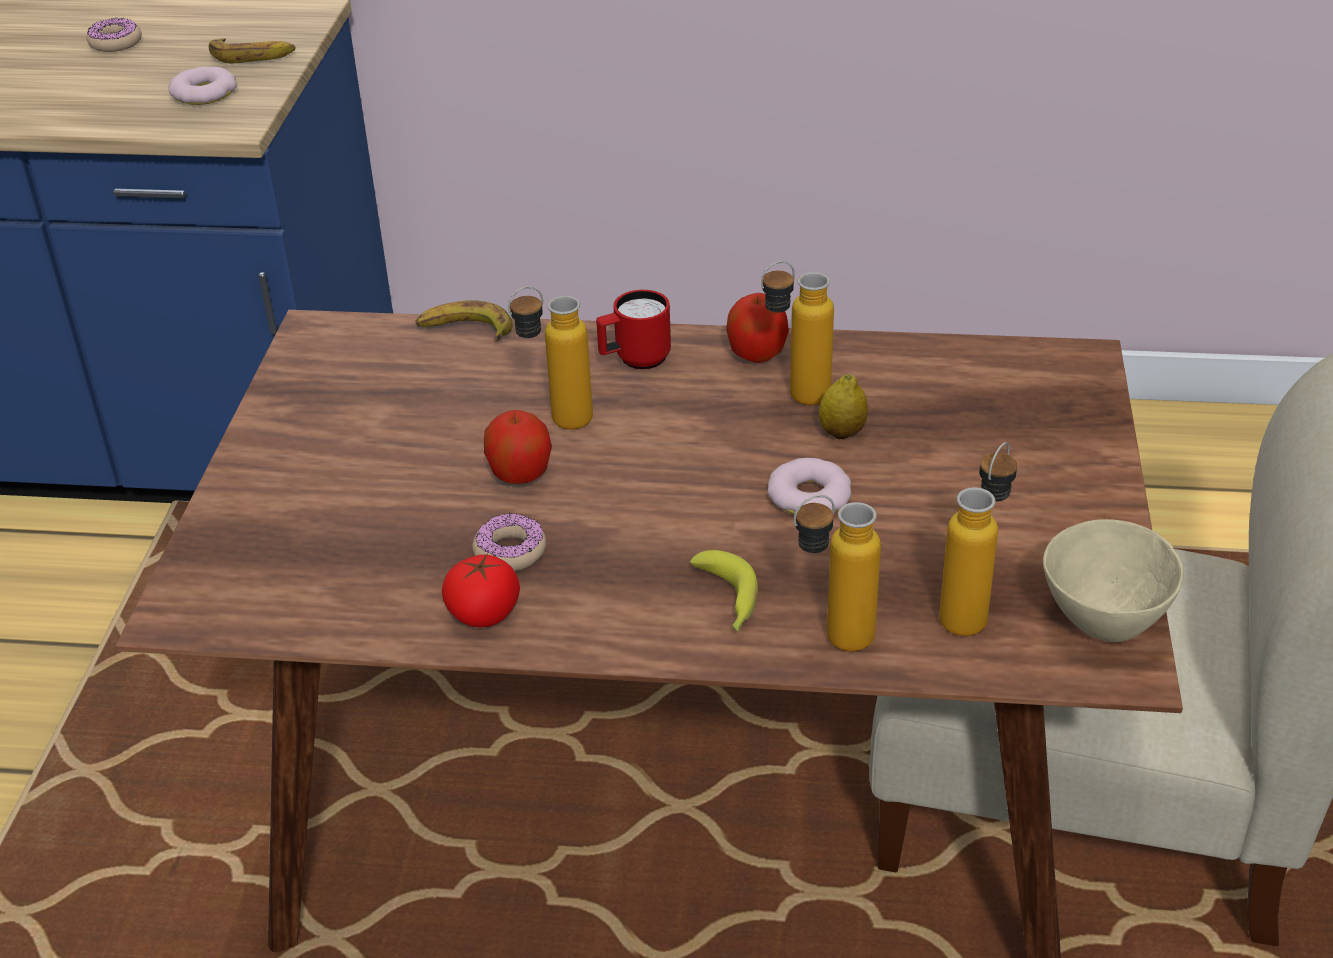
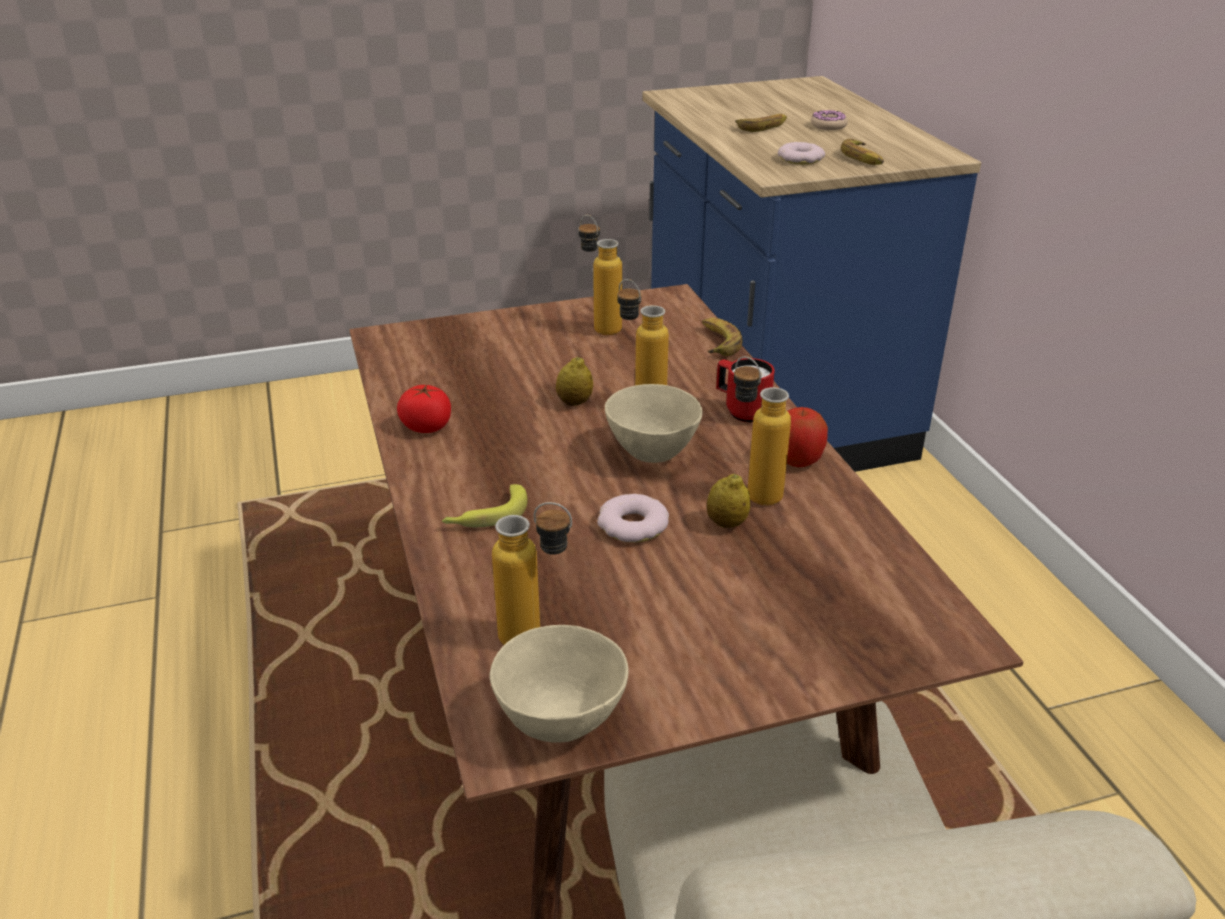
camera: 65 degrees right, 5 degrees down
donut [472,514,546,571] -> none
apple [484,410,552,484] -> lemon [556,357,593,406]
bottle [794,495,881,652] -> bottle moved to [579,215,622,335]
none -> beige bowl [605,384,702,463]
none -> banana [735,114,787,132]

